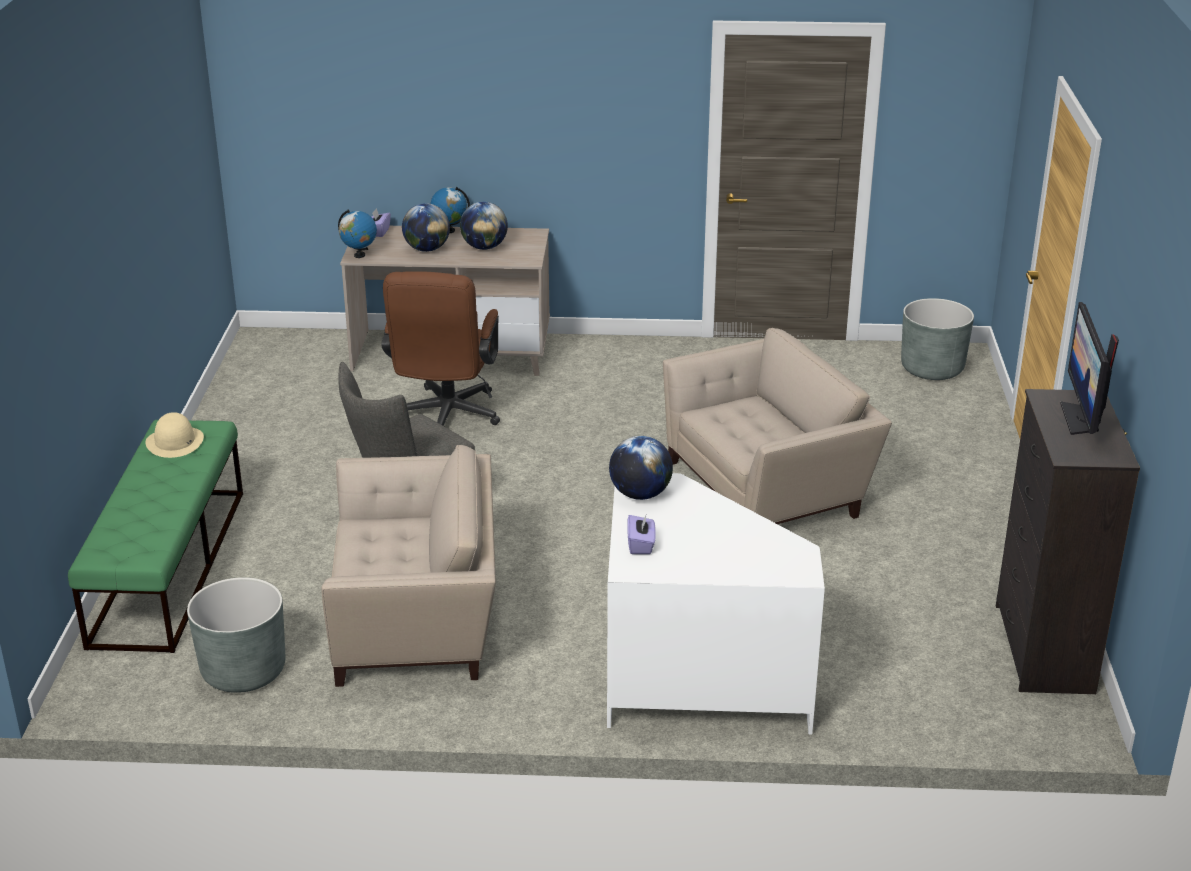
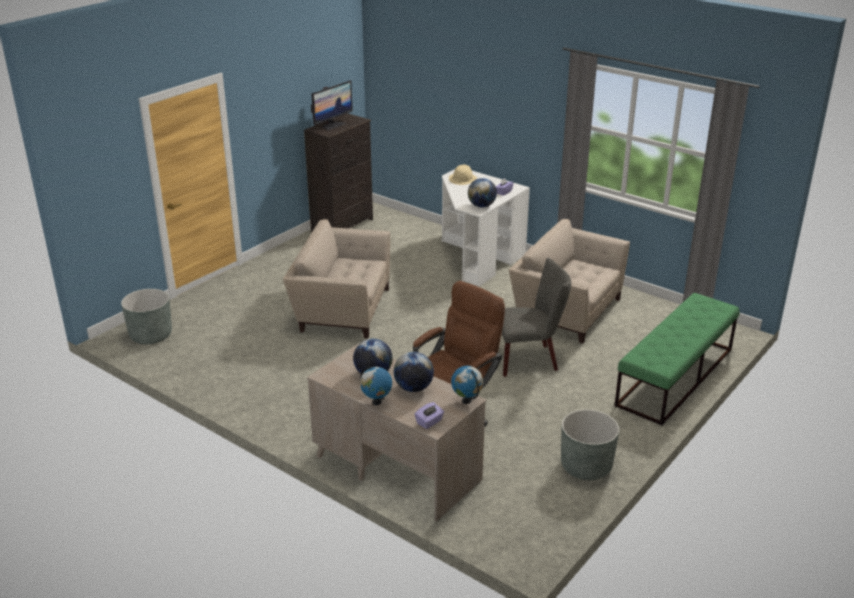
camera: 145 degrees left, 0 degrees up
beige hat [145,412,204,458] -> beige hat moved to [449,165,477,185]
grey planter [187,577,285,693] -> grey planter moved to [561,410,619,480]

